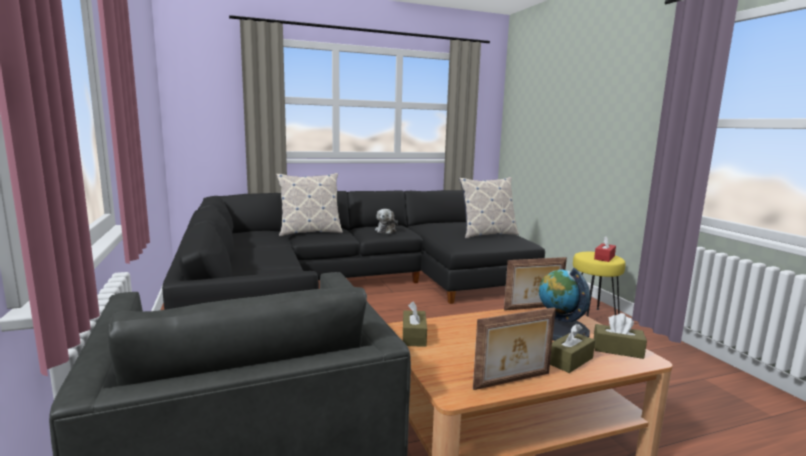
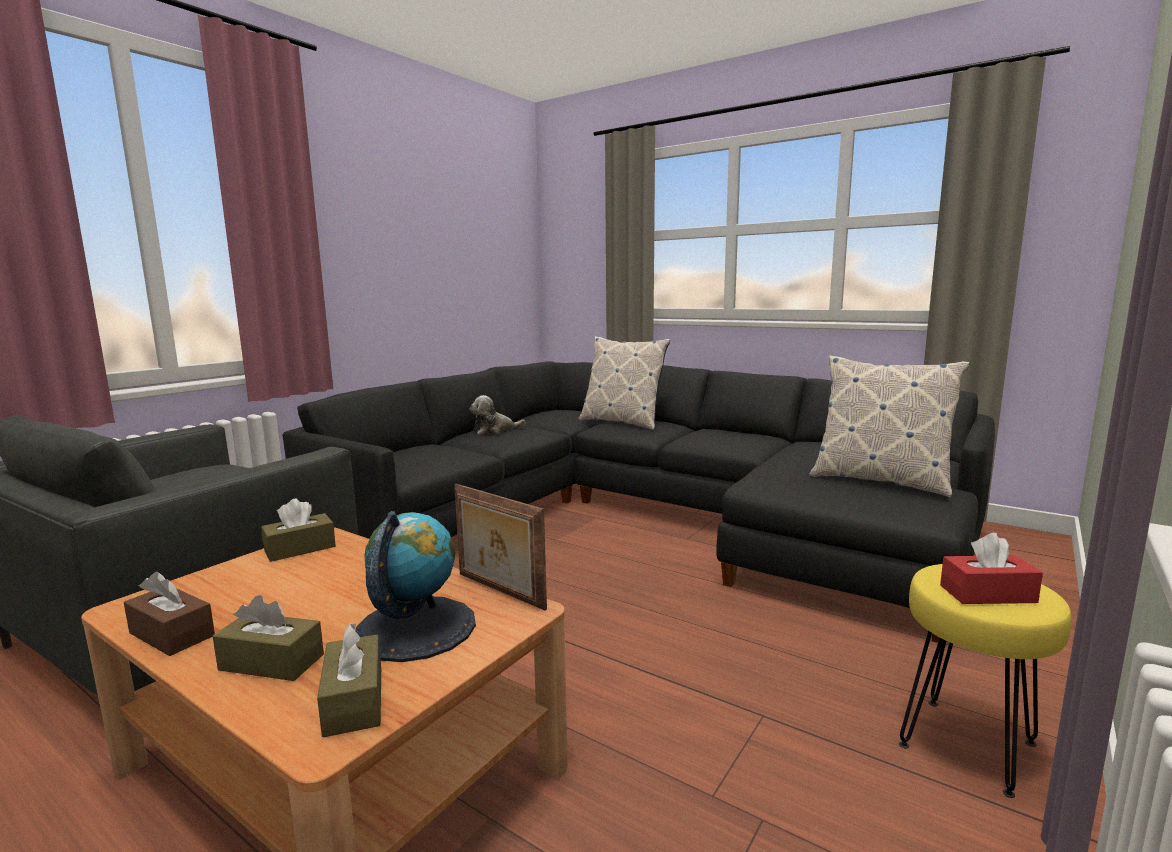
camera: 55 degrees right, 0 degrees up
plush toy [375,209,398,234] -> plush toy moved to [470,395,525,435]
picture frame [473,307,556,390] -> brown tissue box [124,572,215,656]

